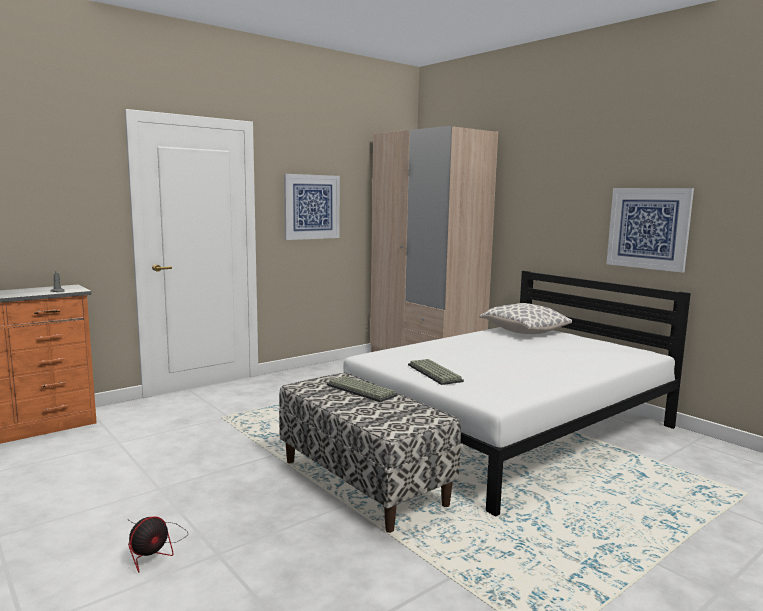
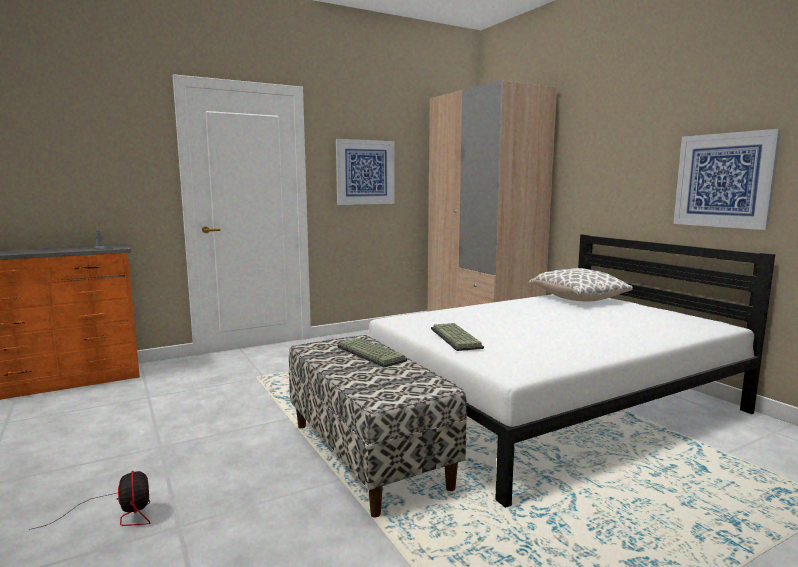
camera: 10 degrees right, 0 degrees up
fan [127,516,188,572] -> fan turned 75 degrees counterclockwise [29,471,150,530]

